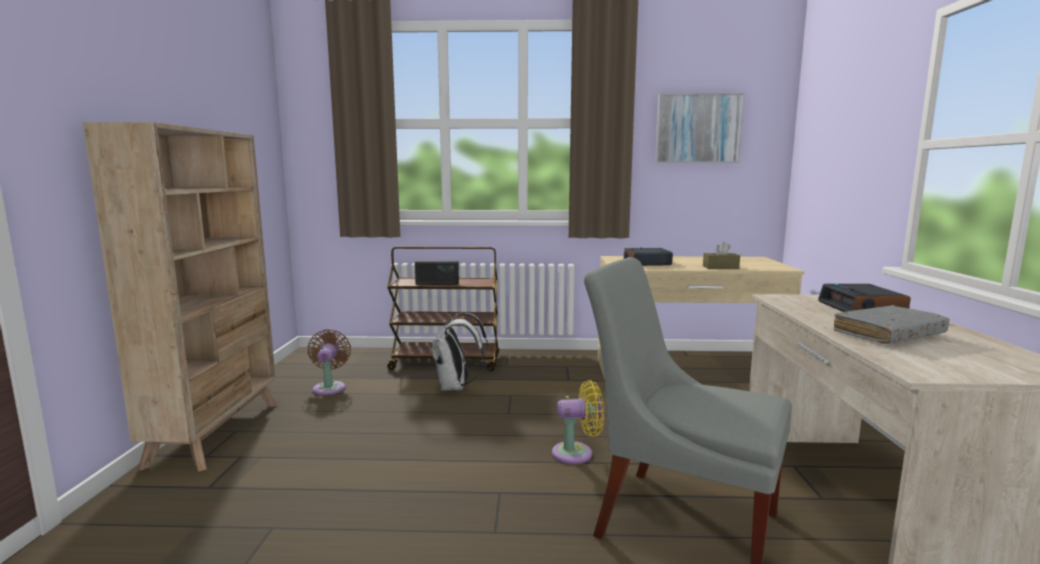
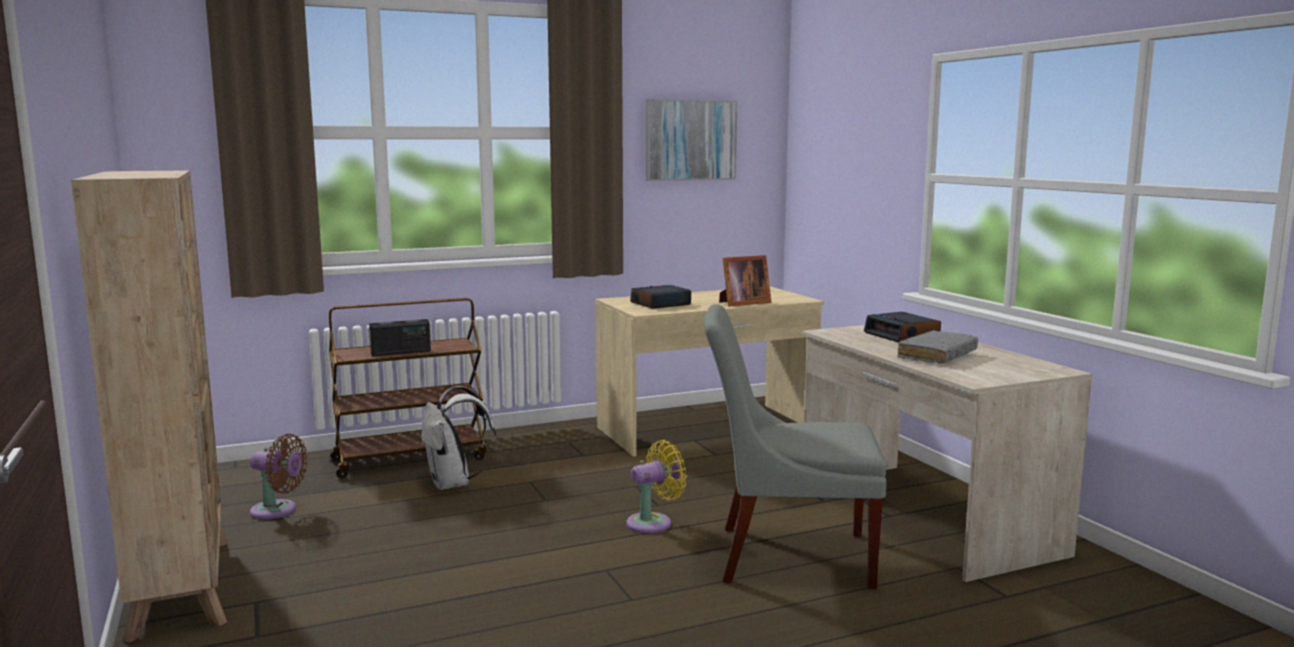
camera: 25 degrees left, 0 degrees up
brown fan [308,329,351,395] -> brown fan turned 135 degrees clockwise [250,434,308,520]
brown tissue box [703,241,740,269] -> picture frame [719,255,771,307]

